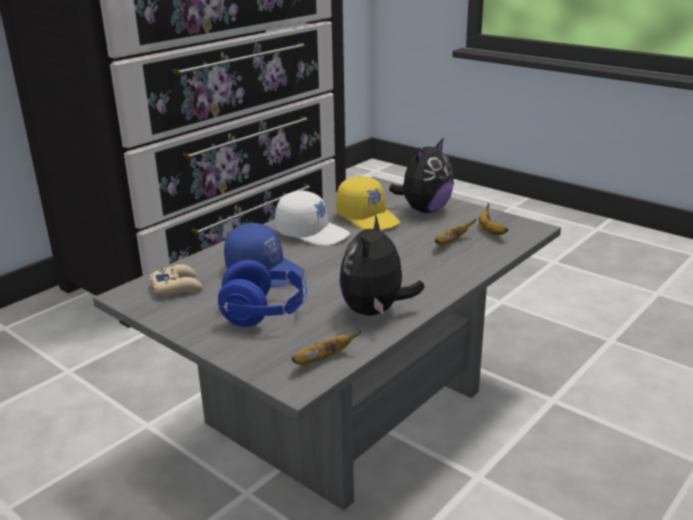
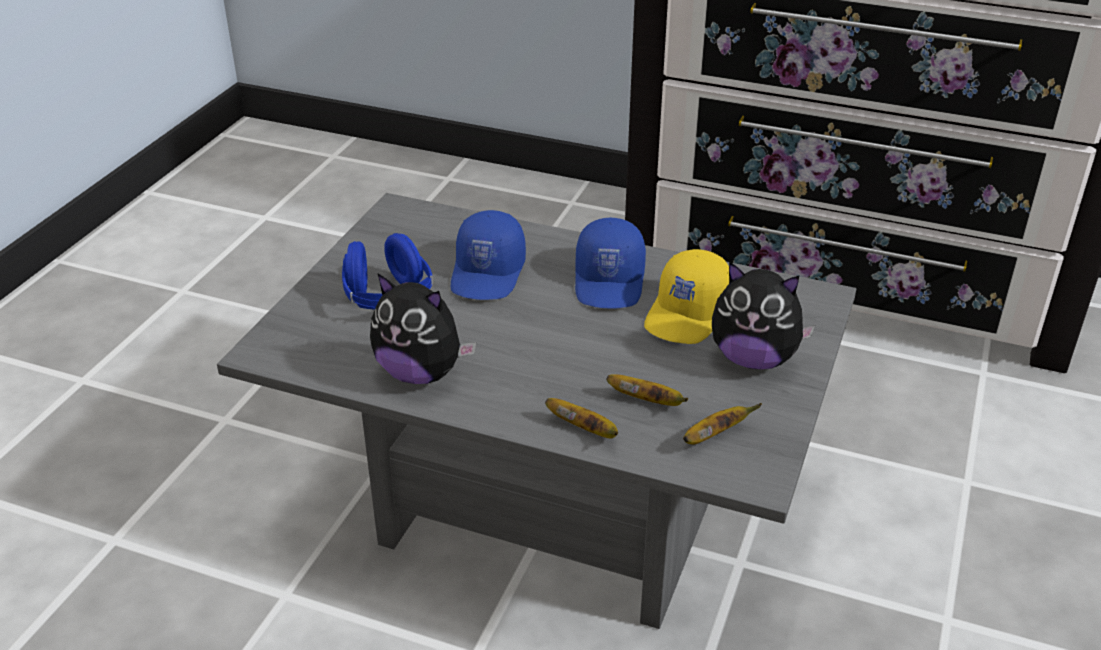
camera: 70 degrees right, 10 degrees up
beige game controller [150,264,203,296] -> none
white cap [275,191,350,246] -> blue cap [575,218,646,309]
banana [291,330,361,365] -> banana moved to [545,398,618,438]
plush toy [339,214,425,316] -> plush toy turned 150 degrees counterclockwise [370,274,476,384]

